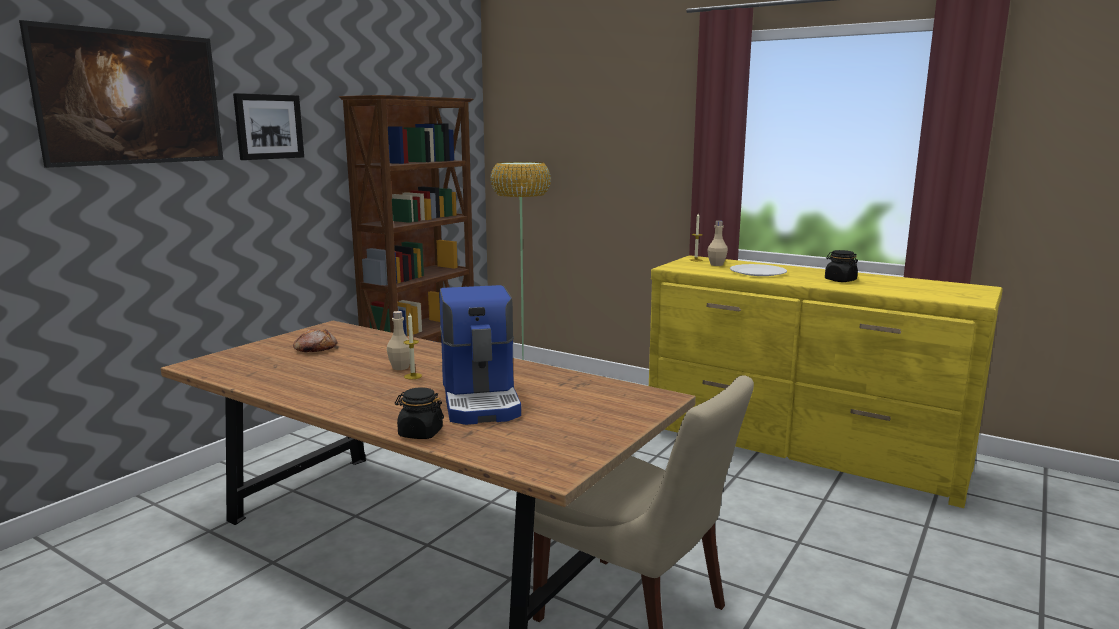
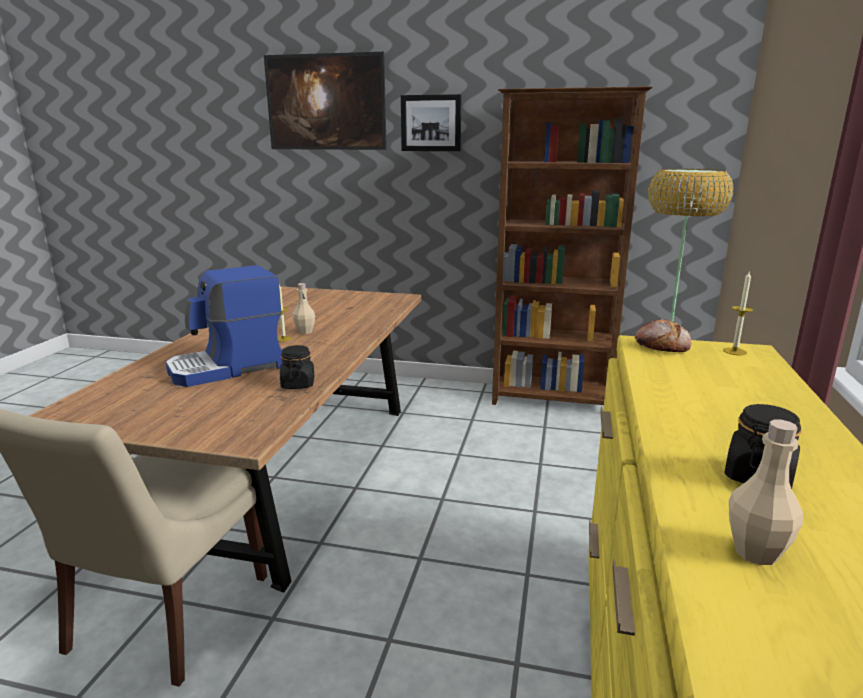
camera: 70 degrees right, 5 degrees up
bread [293,329,337,352] -> bread moved to [635,319,691,352]
black jar [395,387,444,439] -> black jar moved to [280,345,314,389]
beige bottle [707,221,728,266] -> beige bottle moved to [729,420,803,565]
white plate [730,264,787,276] -> none

